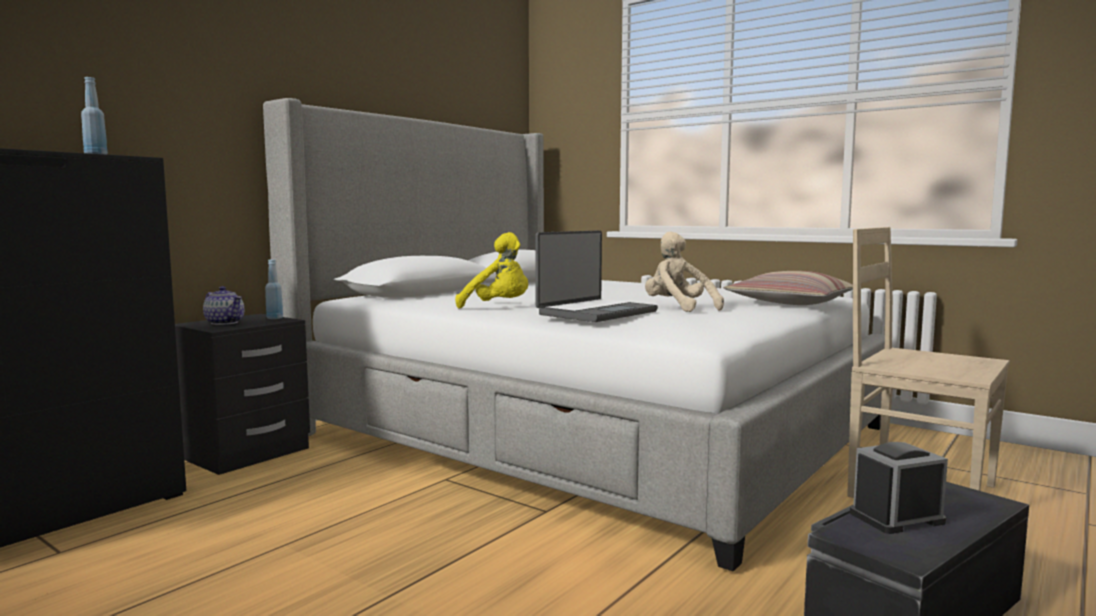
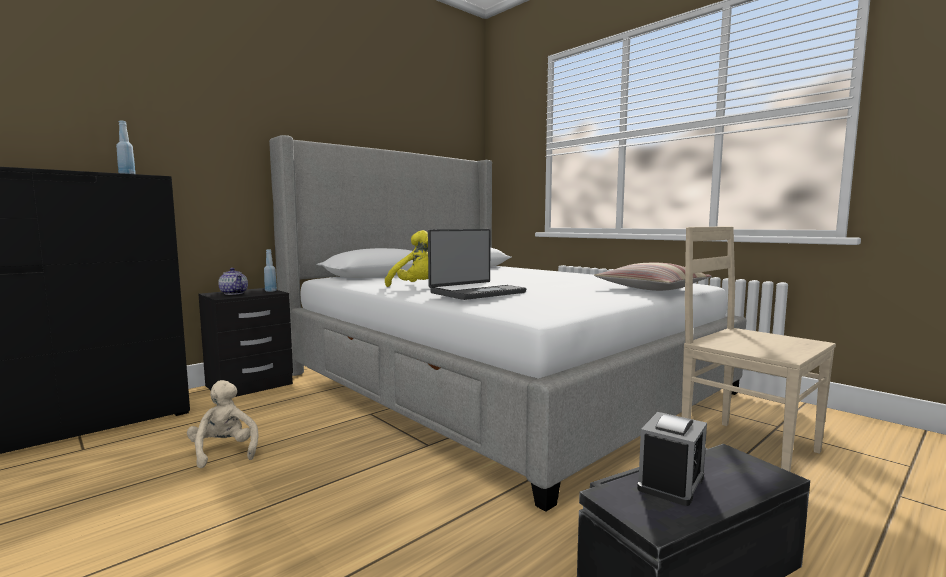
camera: 10 degrees right, 0 degrees up
beige plush toy [645,231,724,312] -> beige plush toy moved to [187,380,259,468]
alarm clock [850,442,948,534] -> alarm clock turned 135 degrees clockwise [637,412,707,506]

